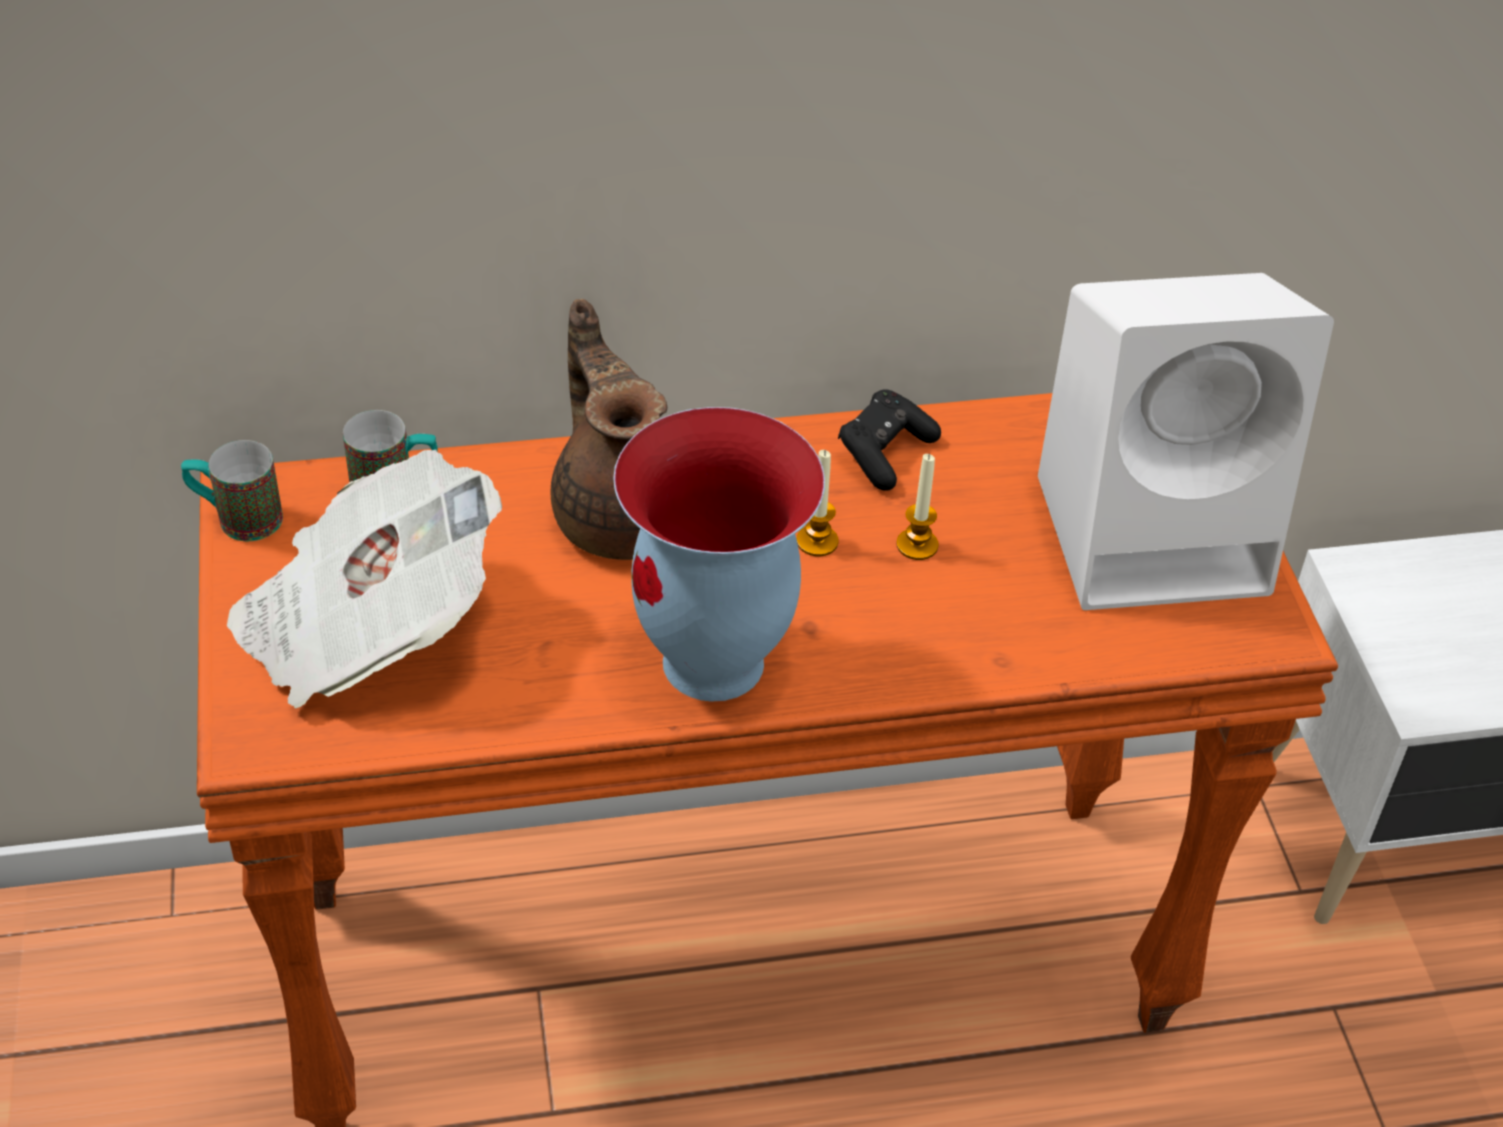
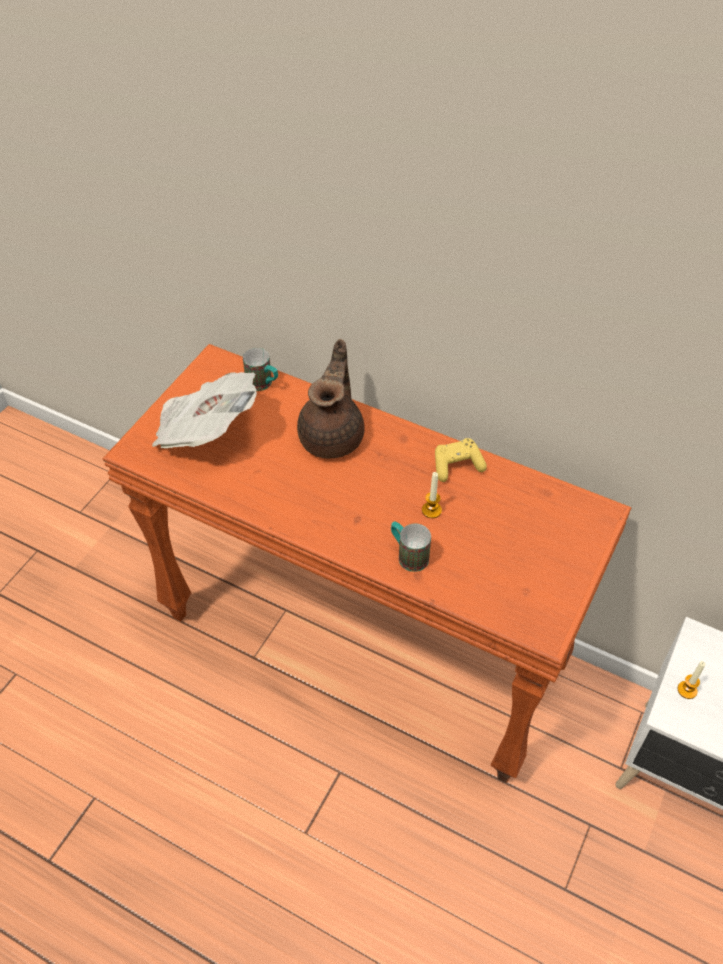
camera: 40 degrees right, 5 degrees up
mug [181,440,283,541] -> mug moved to [391,521,431,572]
vase [613,407,825,702] -> none
candle [797,450,839,556] -> candle moved to [677,661,705,699]
black game controller [838,390,941,491] -> yellow game controller [435,438,487,482]
white speaker [1038,273,1334,610] -> none

